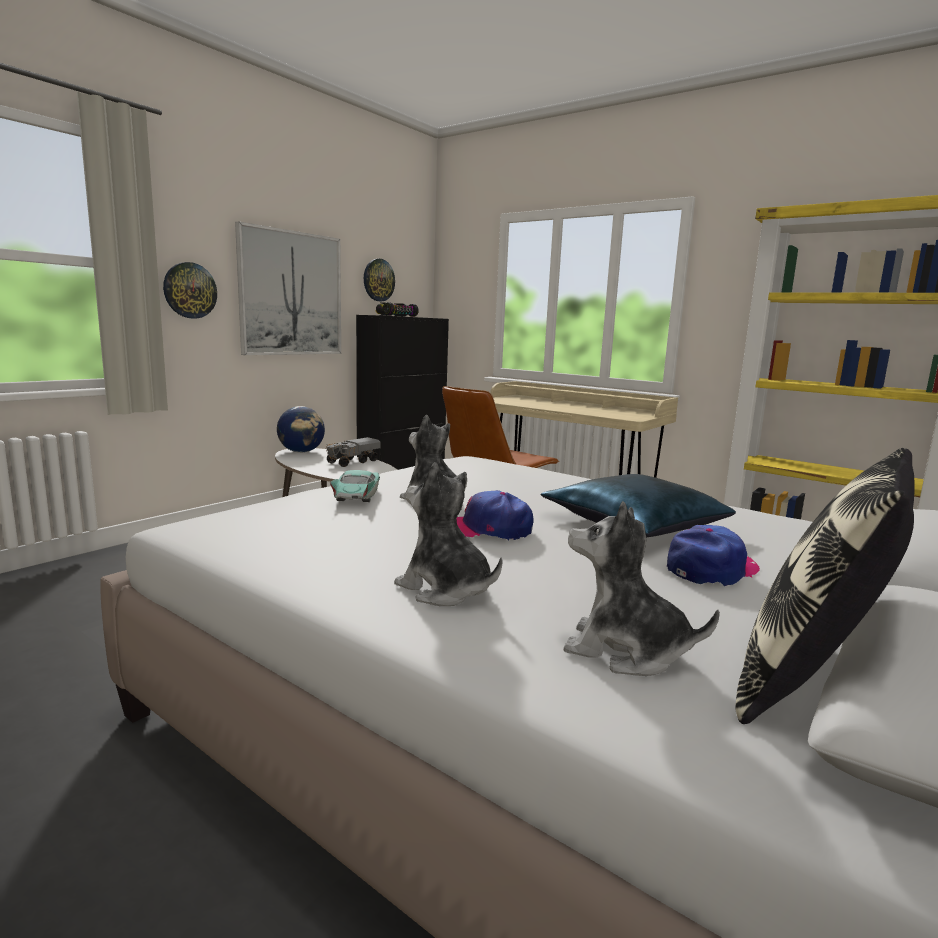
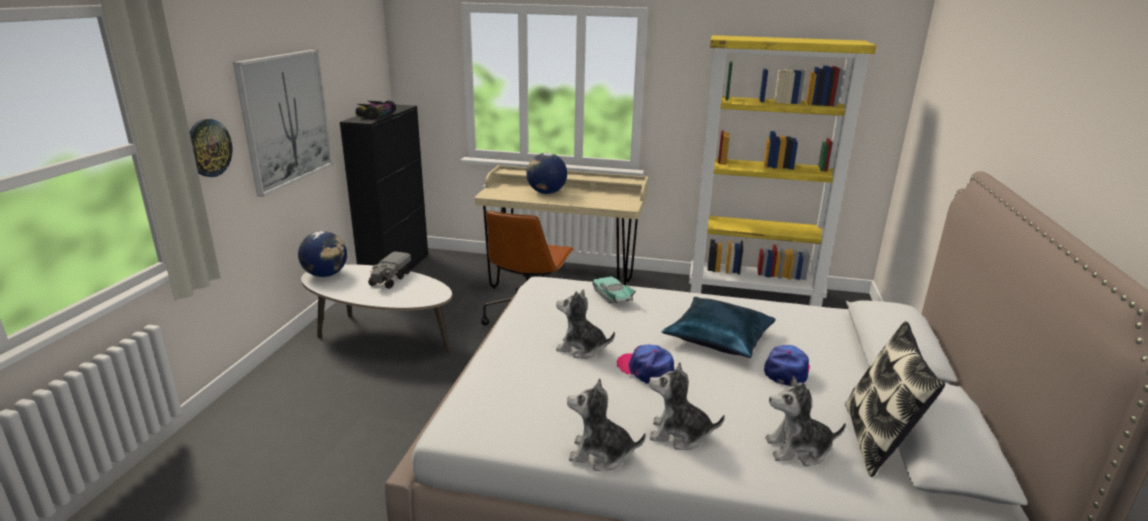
camera: 25 degrees left, 10 degrees up
turquoise toy car [330,470,380,502] -> turquoise toy car moved to [592,276,636,303]
wall clock [364,259,395,301] -> none
cap [456,490,533,540] -> cap turned 60 degrees clockwise [617,344,675,384]
none -> globe [527,153,567,194]
none -> plush toy [567,379,646,471]

